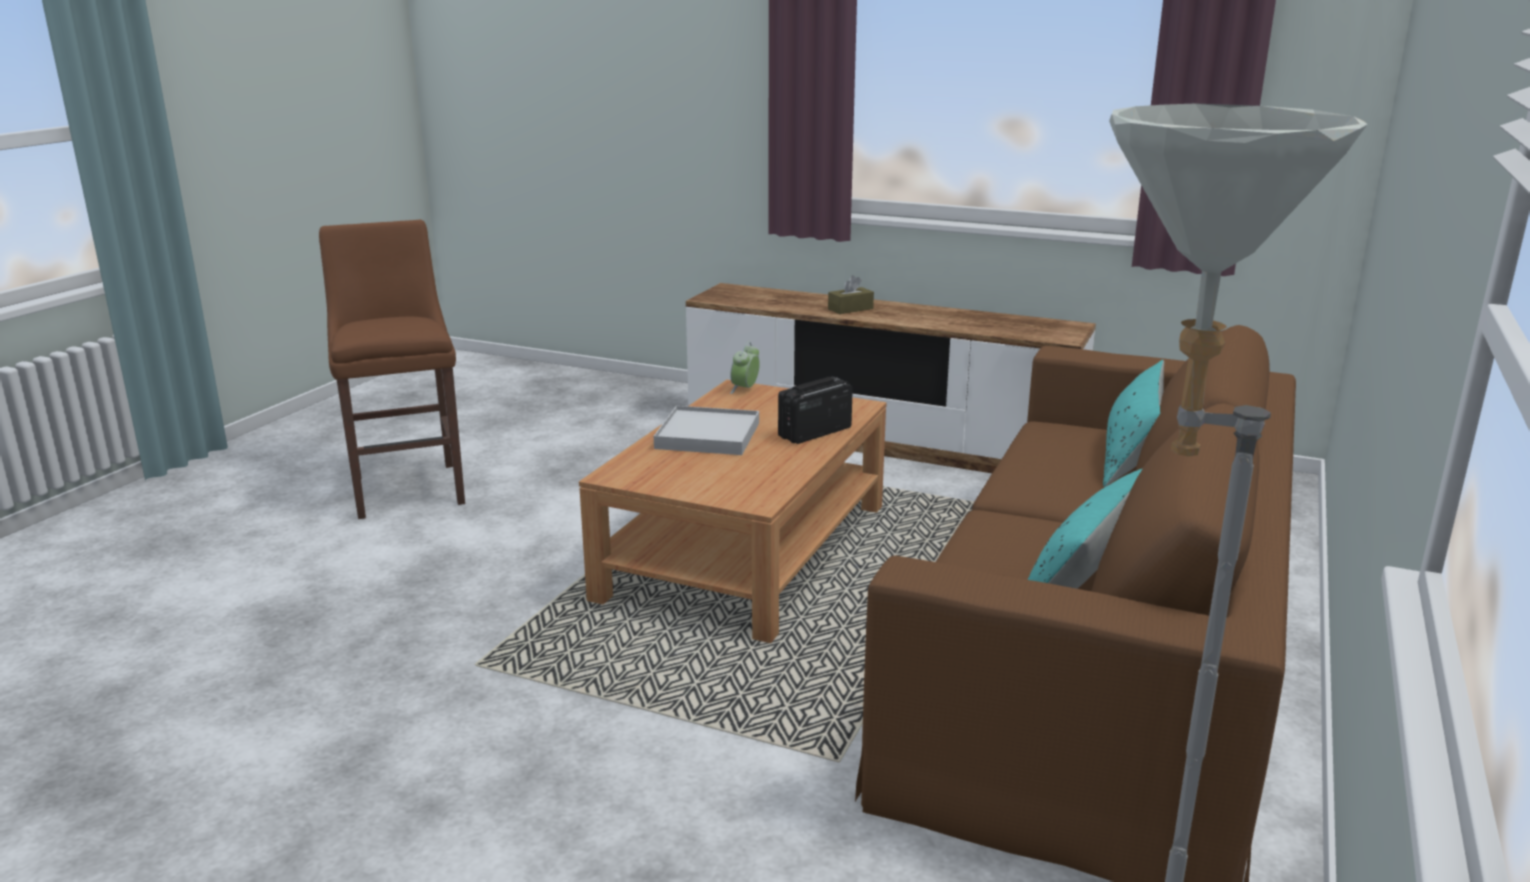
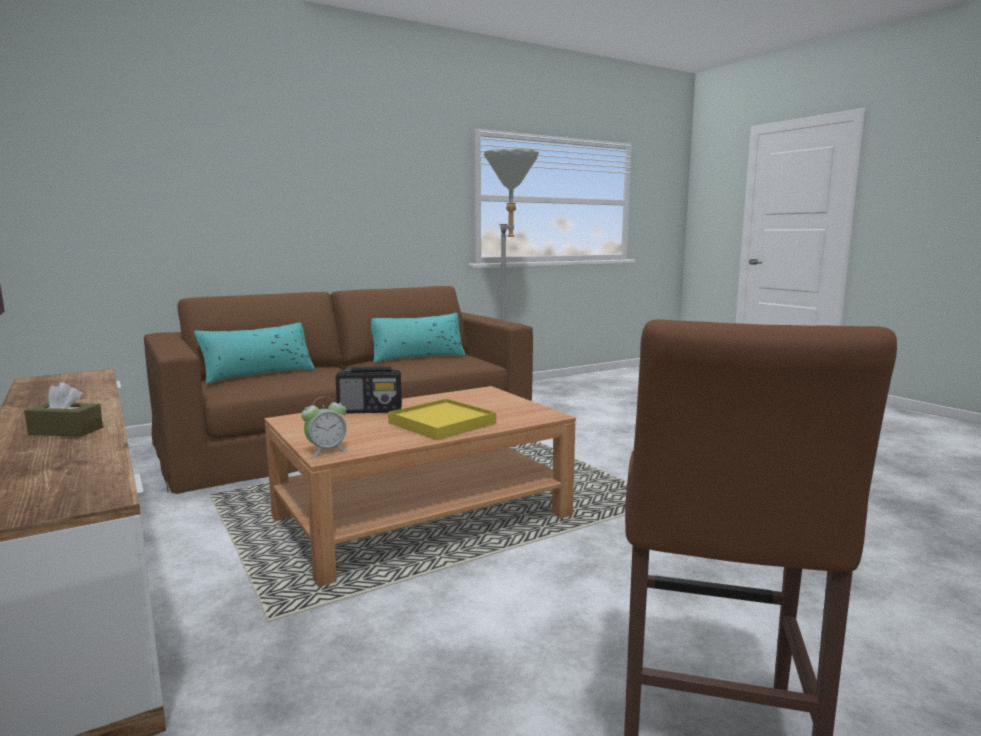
camera: 145 degrees left, 10 degrees down
white tray [654,406,759,455] -> yellow tray [388,399,496,440]

